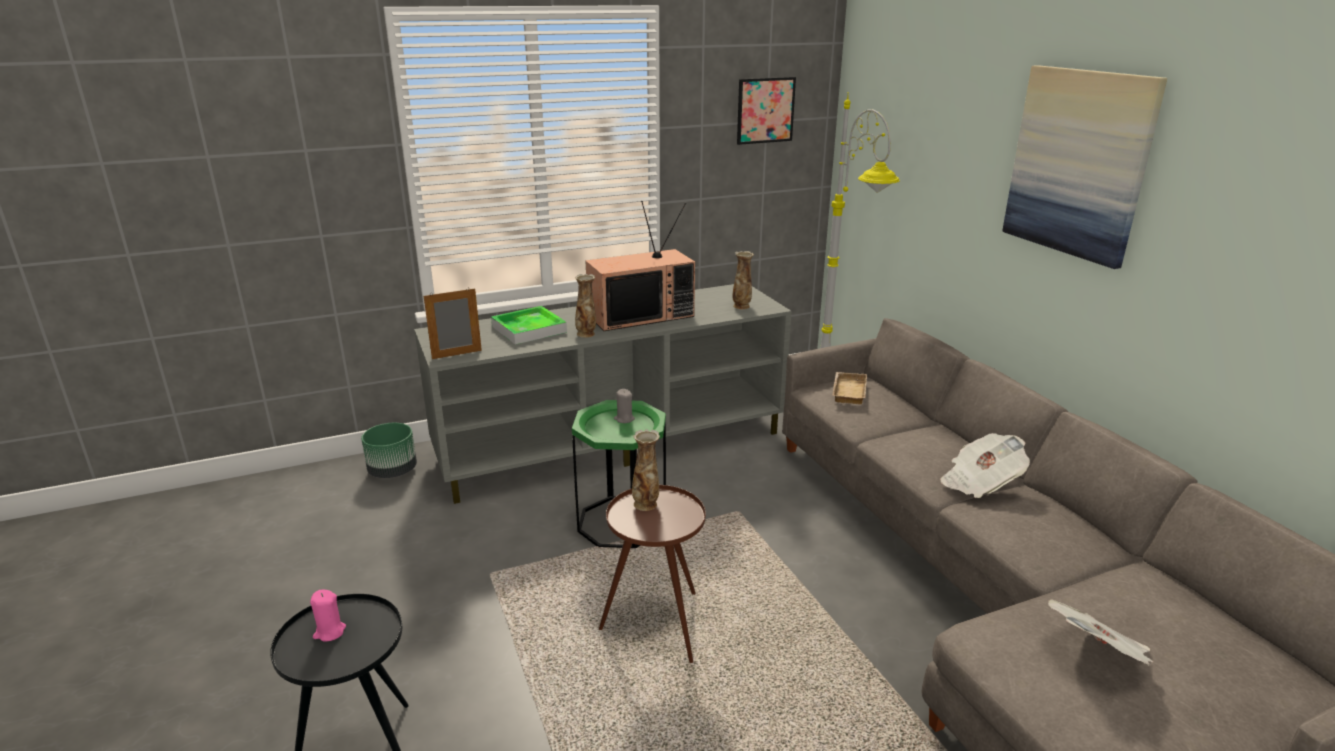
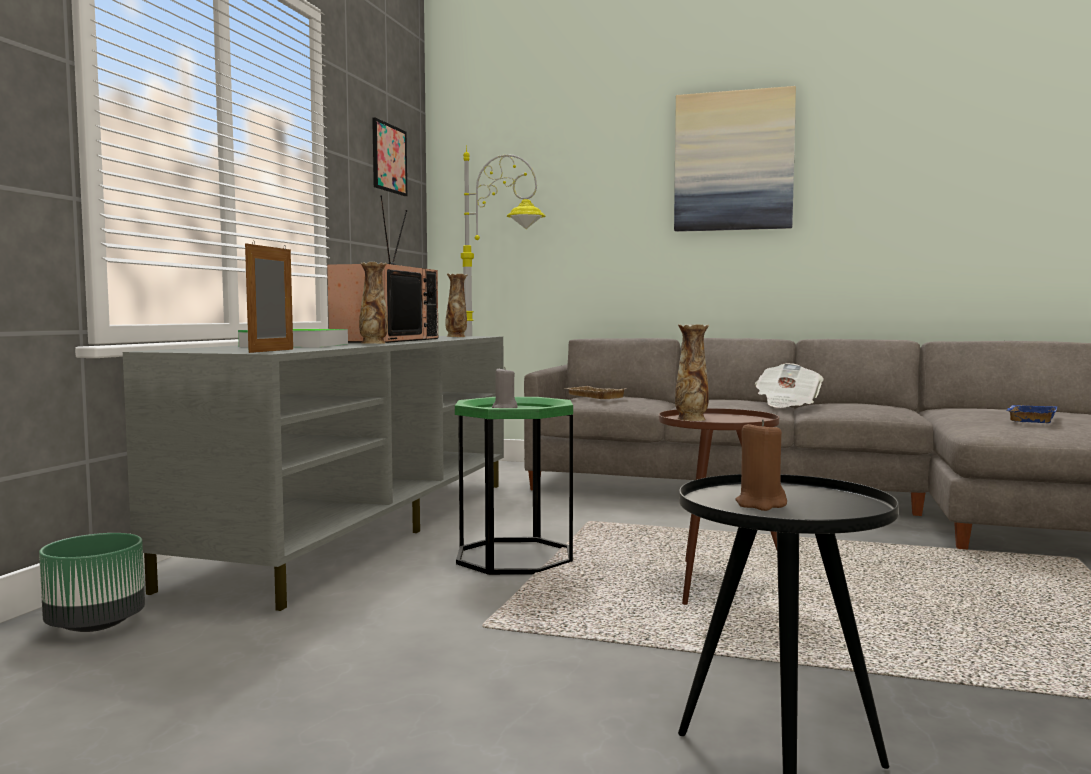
camera: 50 degrees left, 20 degrees down
pink candle [310,590,346,641] -> brown candle [735,419,787,511]
newspaper [1048,599,1153,666] -> blue tray [1006,405,1057,423]

